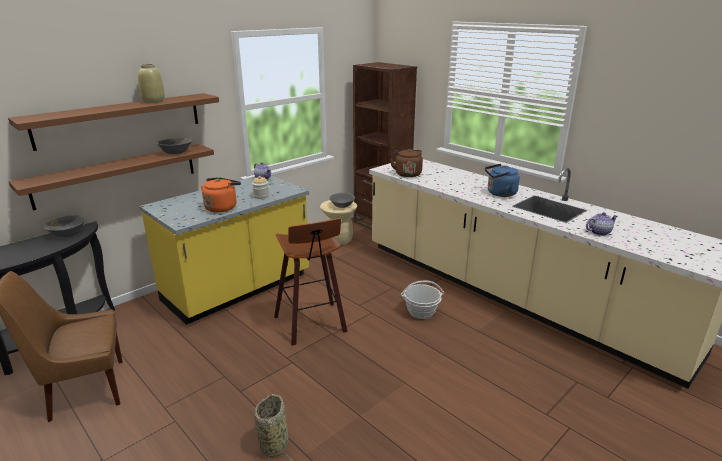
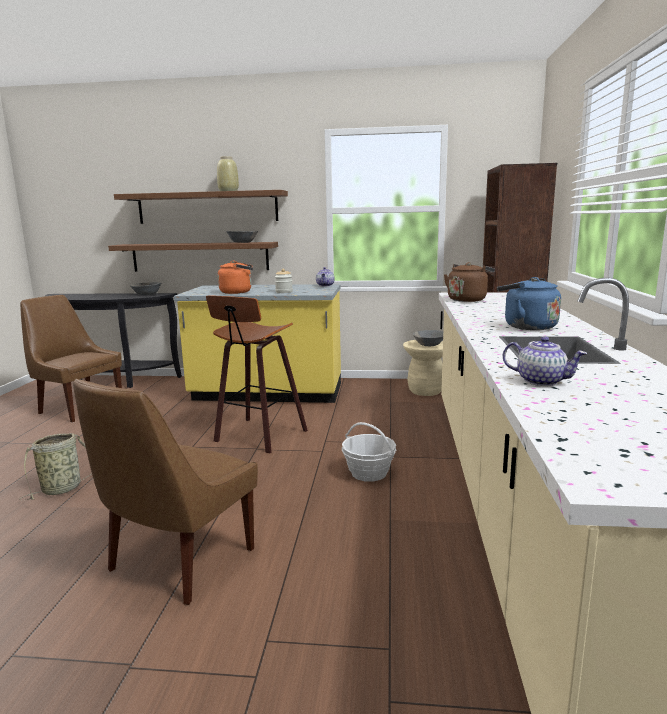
camera: 50 degrees right, 10 degrees down
none -> brown chair [73,379,258,605]

